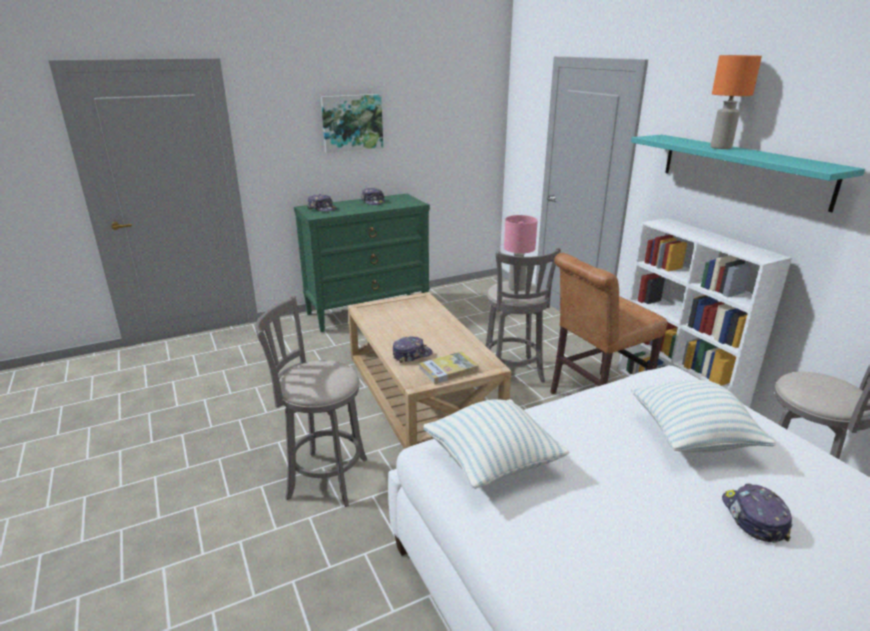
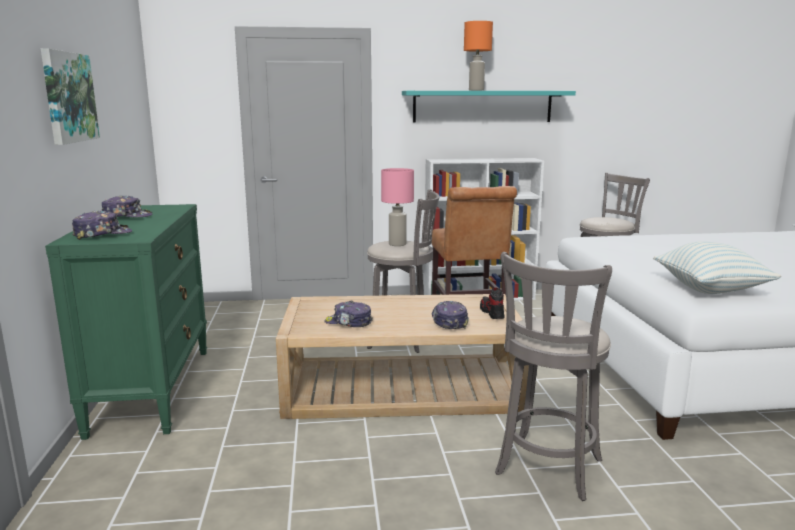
camera: 70 degrees left, 10 degrees down
book [419,351,479,384] -> shoe [480,287,505,319]
pillow [631,380,776,452] -> none
cap [722,484,793,543] -> cap moved to [324,301,373,327]

